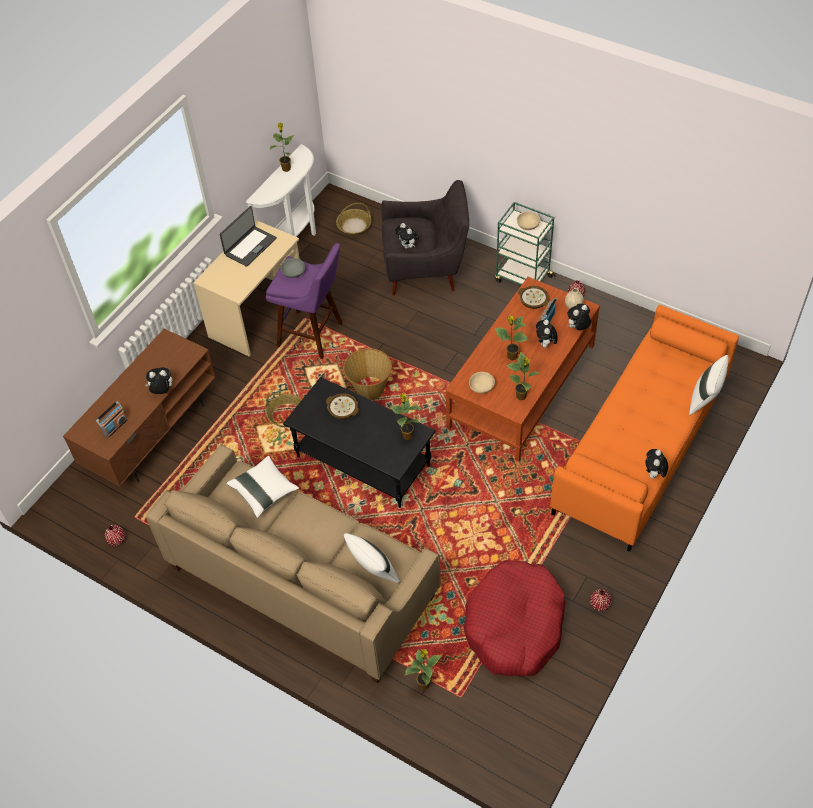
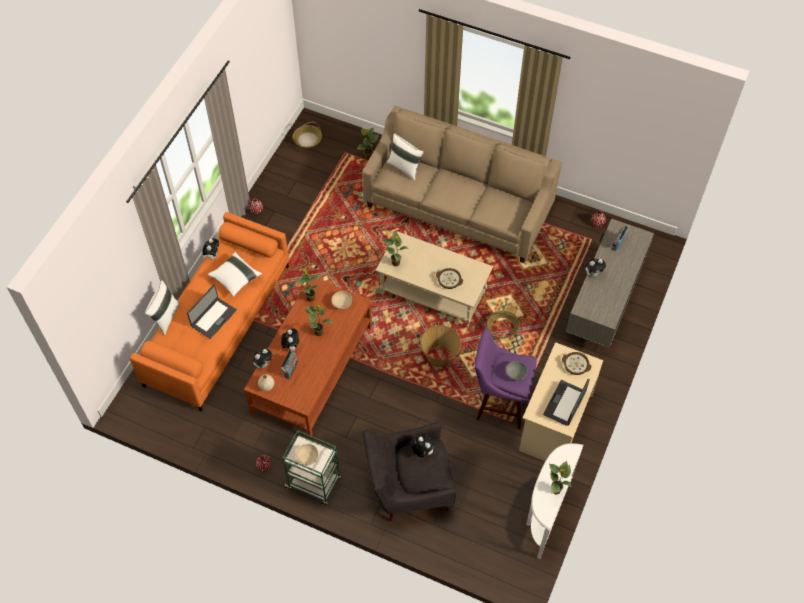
camera: 170 degrees right, 5 degrees up
brown tv stand [63,329,216,486] -> grey tv stand [566,218,654,348]
white pillow [226,456,299,518] -> white pillow moved to [208,251,262,297]
black coffee table [283,377,436,508] -> beige coffee table [375,231,493,328]
basket [336,203,371,236] -> basket moved to [293,122,322,149]
red dog bed [464,561,566,676] -> none
bowl [518,286,550,309] -> bowl moved to [562,352,591,375]
none -> laptop [187,285,237,339]

